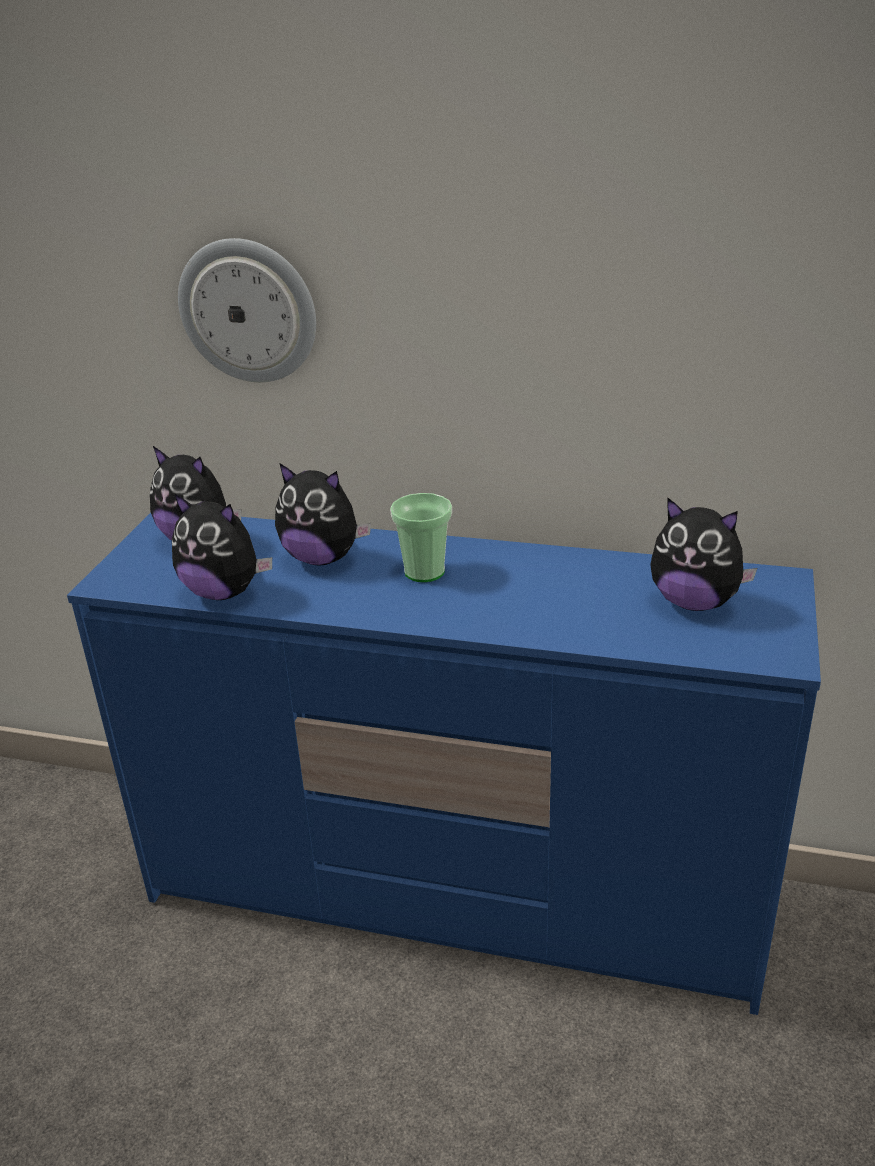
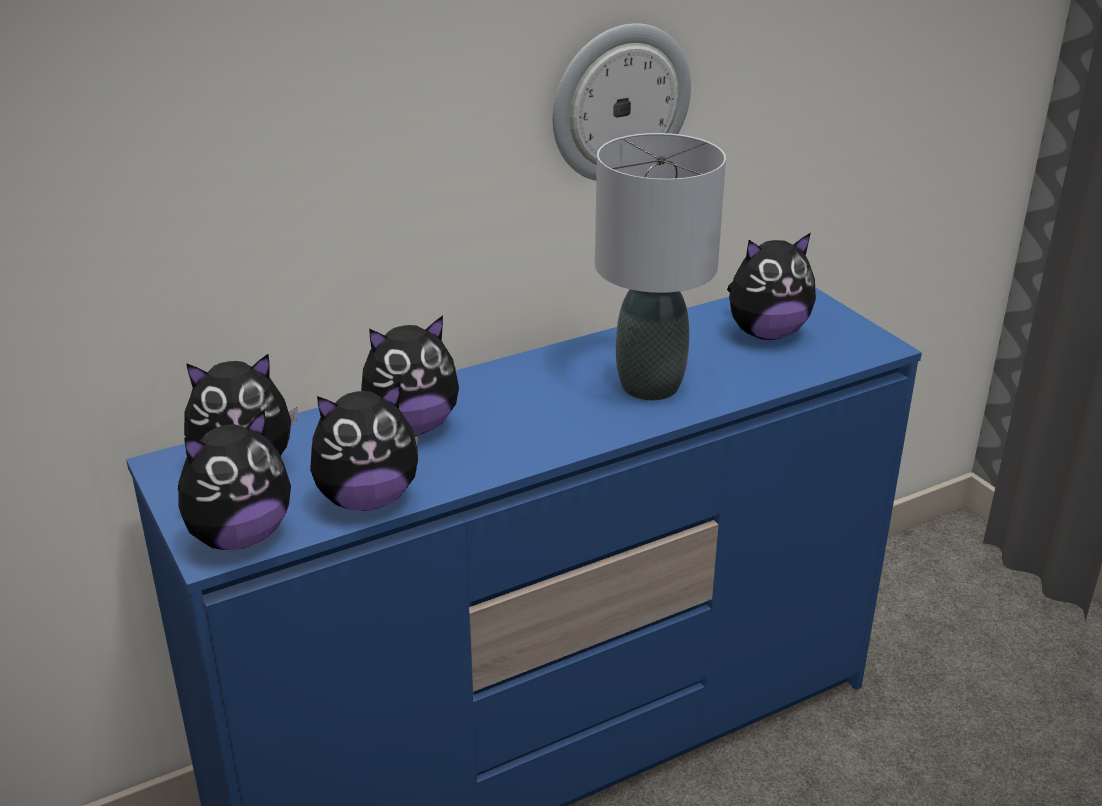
camera: 45 degrees left, 0 degrees up
wall clock [178,238,316,382] -> wall clock moved to [552,23,691,181]
cup [390,493,452,582] -> none
none -> plush toy [178,409,291,550]
none -> grey table lamp [595,133,726,400]

